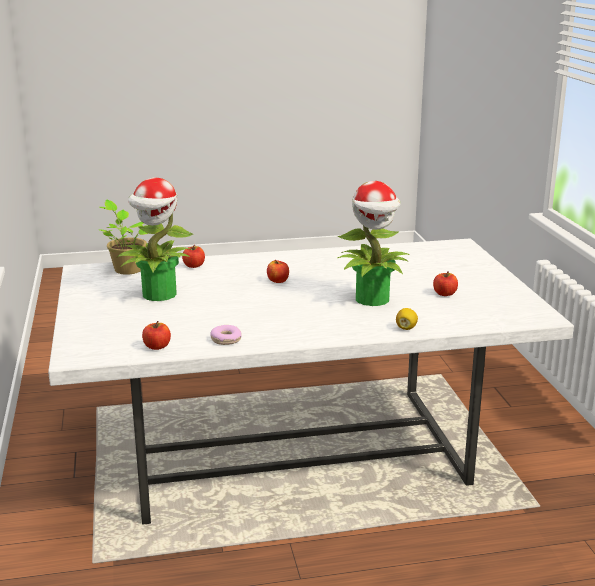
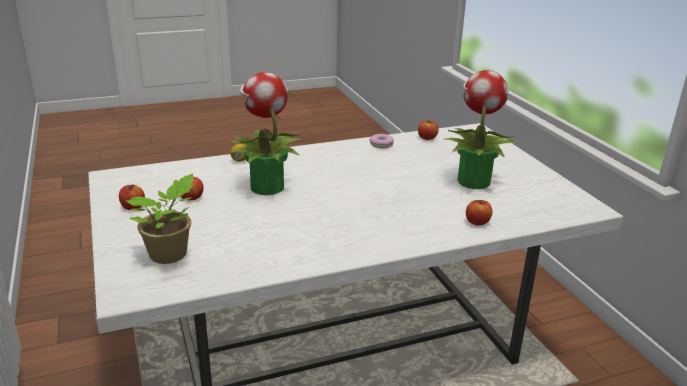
camera: 170 degrees right, 5 degrees up
potted plant [99,199,149,275] -> potted plant moved to [125,174,194,264]
apple [267,260,289,283] -> apple moved to [119,184,145,210]

